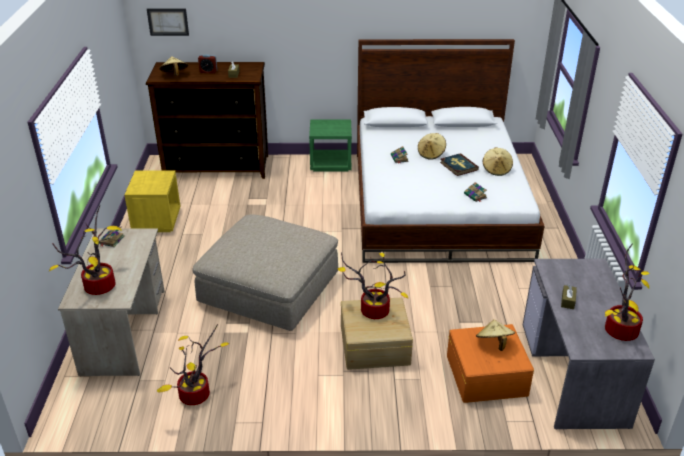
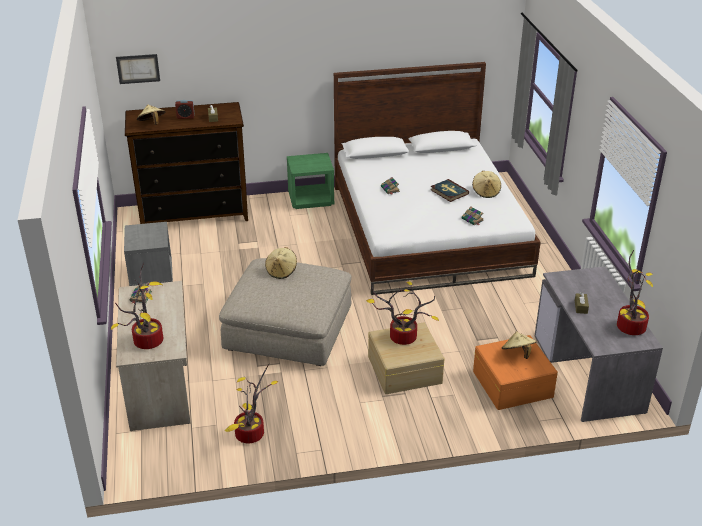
camera: 10 degrees left, 0 degrees up
yellow nightstand [125,170,181,232] -> grey nightstand [124,222,173,286]
beige hat [418,133,446,160] -> beige hat moved to [265,247,297,279]

